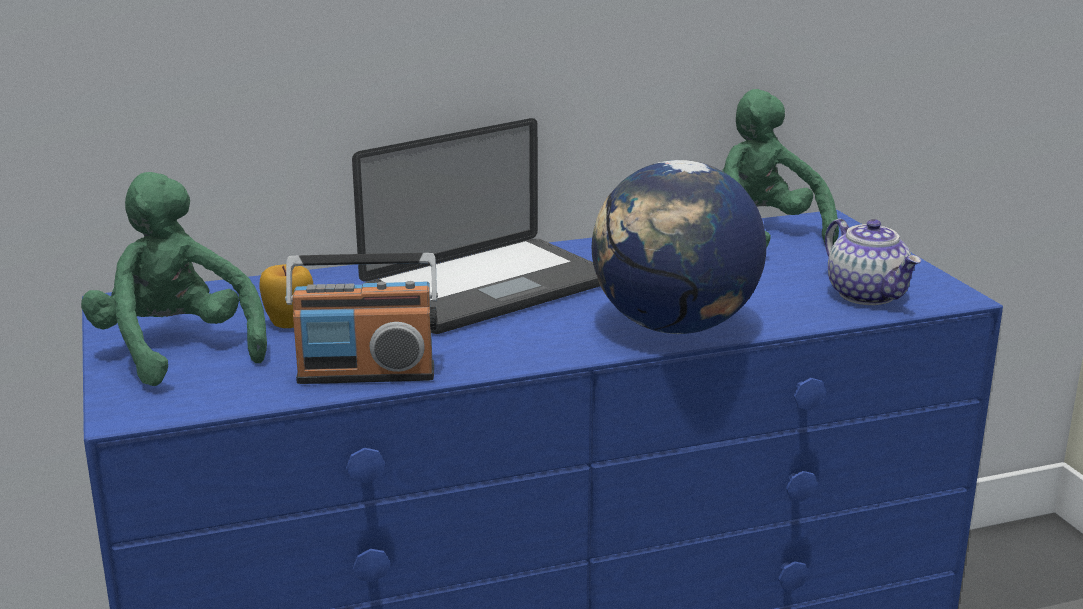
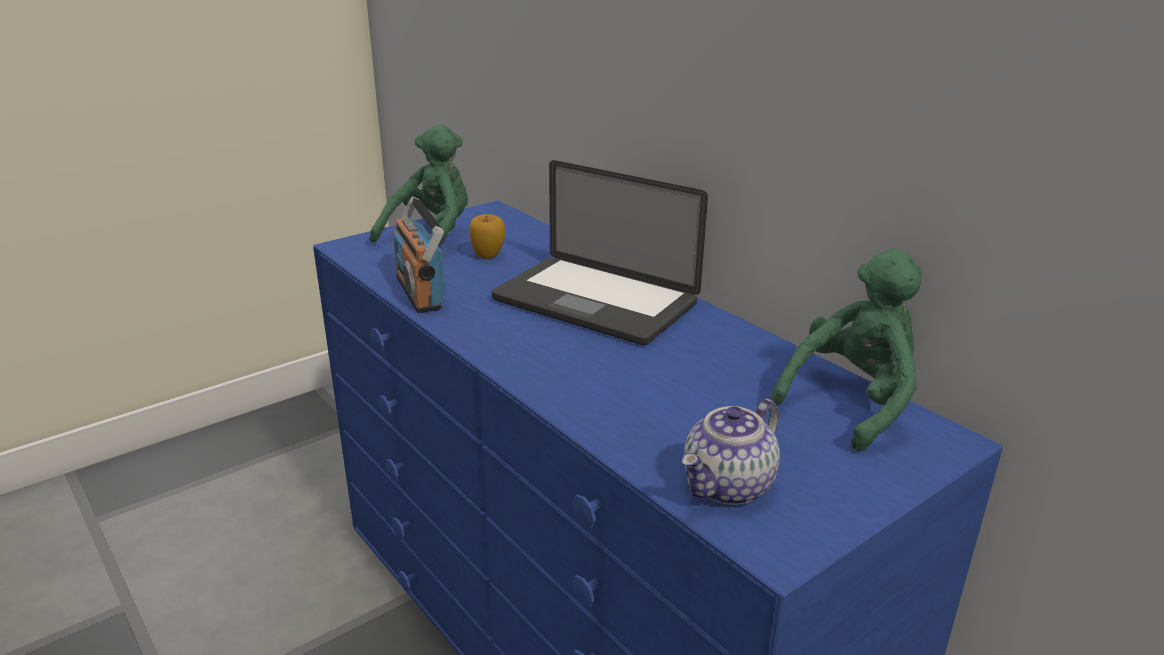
camera: 70 degrees right, 5 degrees up
globe [592,160,766,334] -> none

